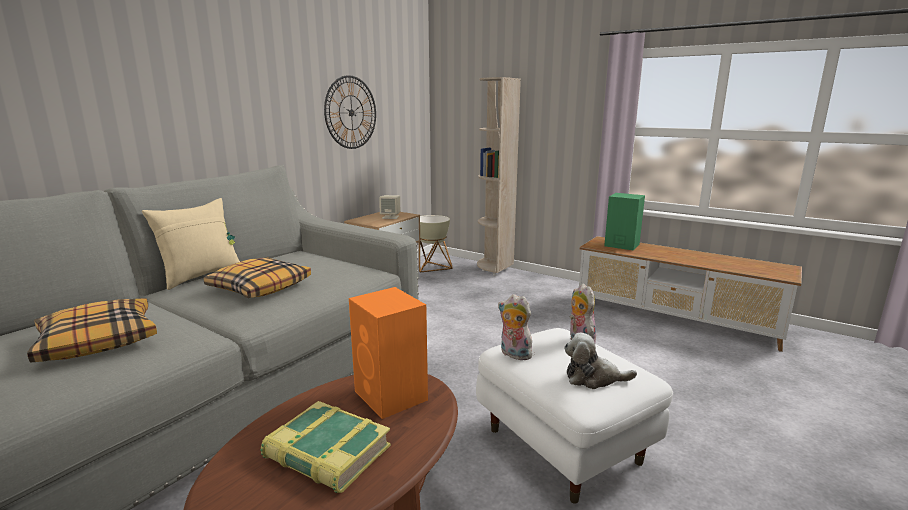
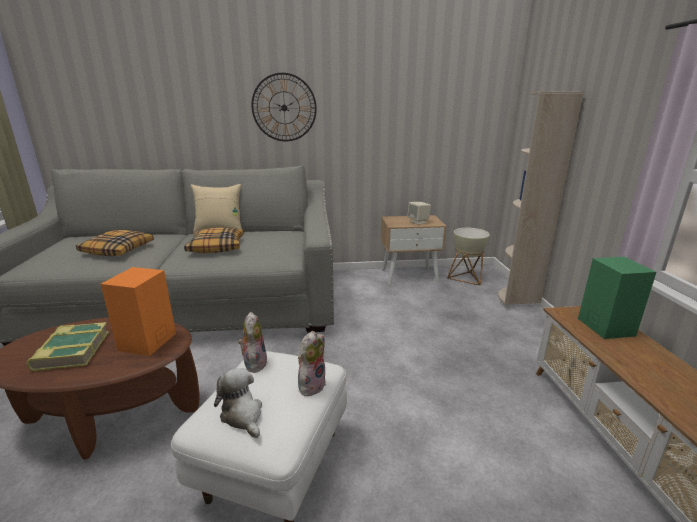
camera: 50 degrees right, 5 degrees up
wall clock [324,75,376,149] -> wall clock moved to [252,73,317,141]

